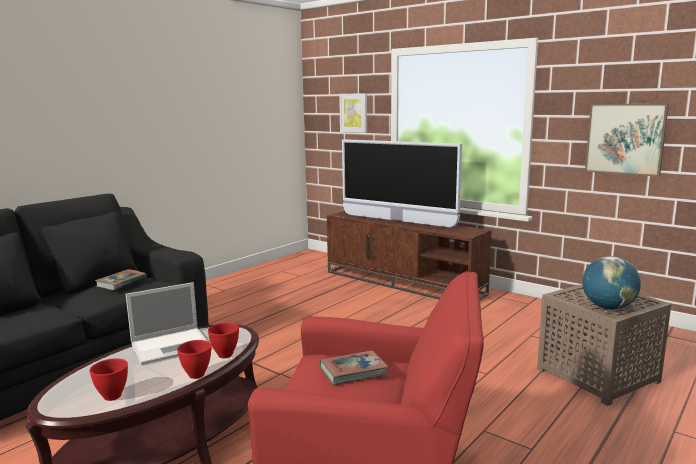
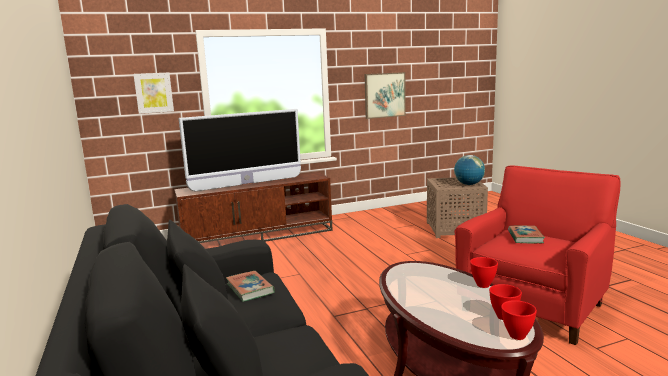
camera: 60 degrees left, 0 degrees up
laptop [126,282,212,365] -> none
red bowl [208,323,239,358] -> red bowl moved to [501,300,537,340]

